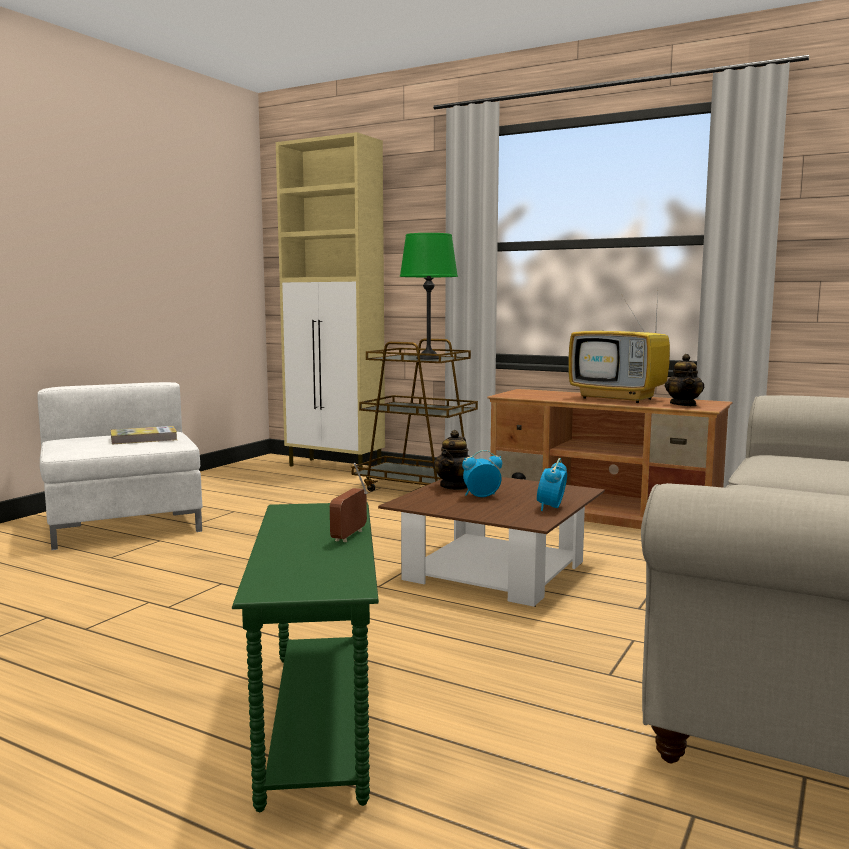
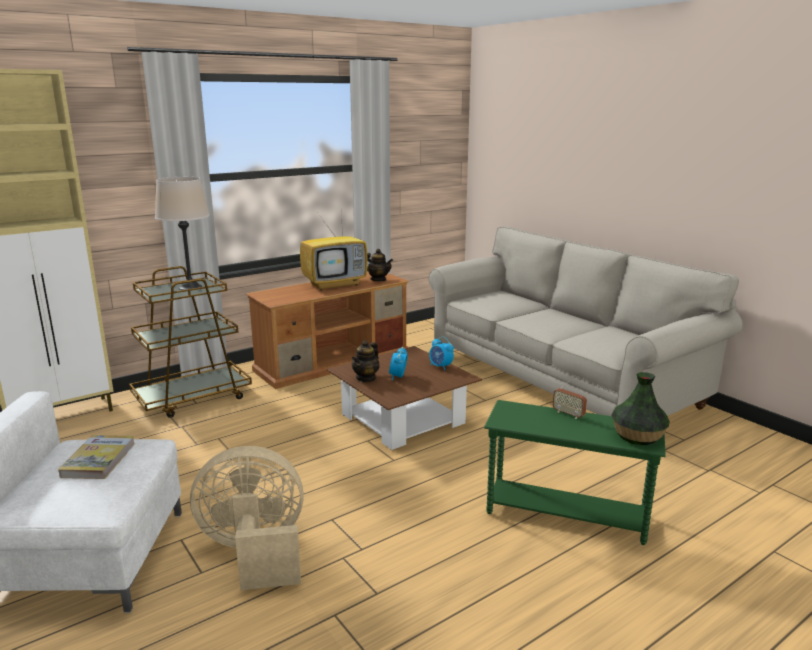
camera: 65 degrees left, 10 degrees up
green table lamp [400,233,458,359] -> beige table lamp [155,177,210,290]
teapot [433,430,470,490] -> teapot turned 75 degrees clockwise [352,340,379,382]
none -> beige fan [190,446,304,590]
none -> vase [611,372,670,445]

